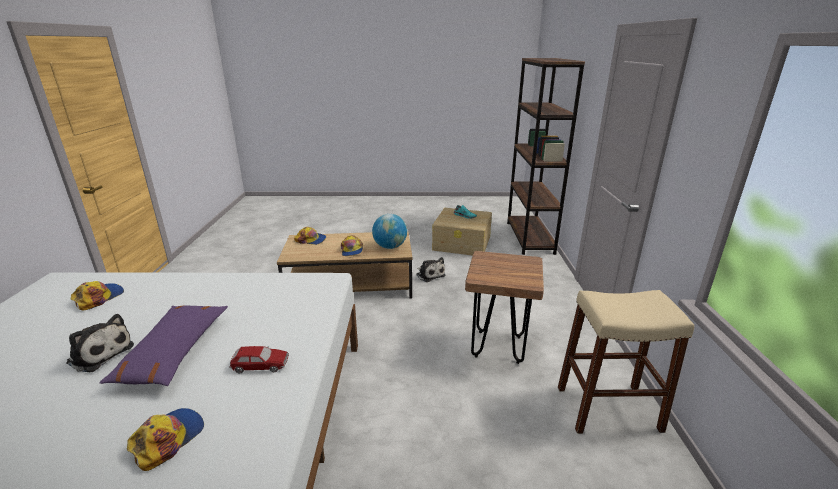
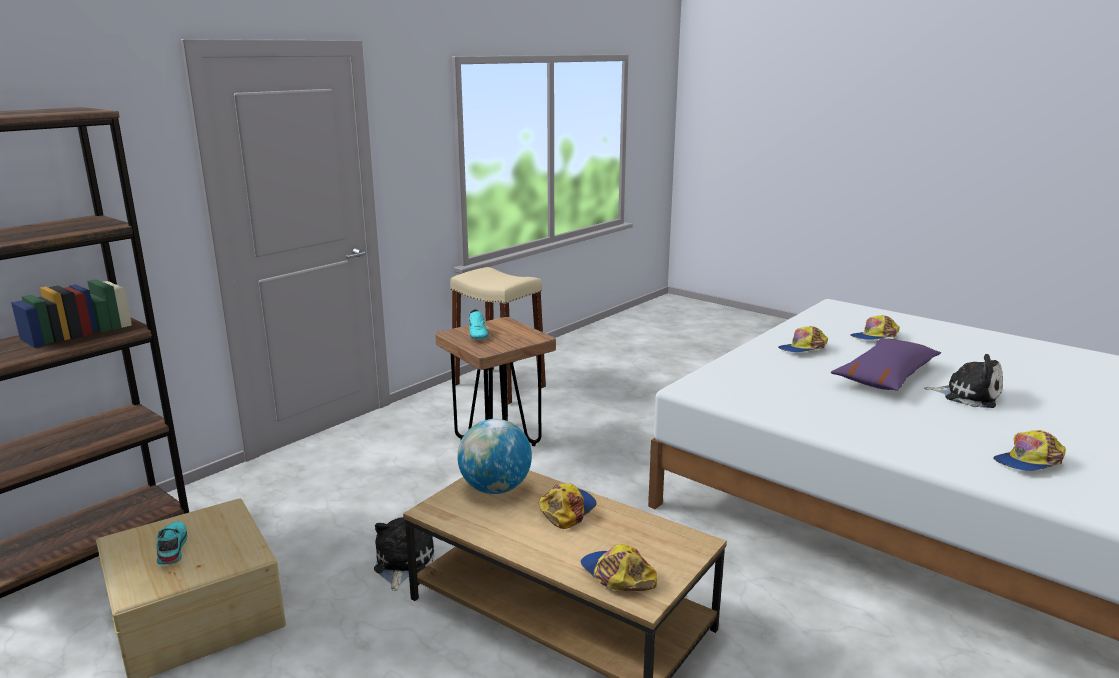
camera: 140 degrees left, 5 degrees down
plush toy [66,314,134,372] -> plush toy turned 150 degrees clockwise [924,354,1003,408]
toy car [229,346,289,373] -> cap [778,326,828,352]
none -> turquoise shoe [469,309,490,340]

